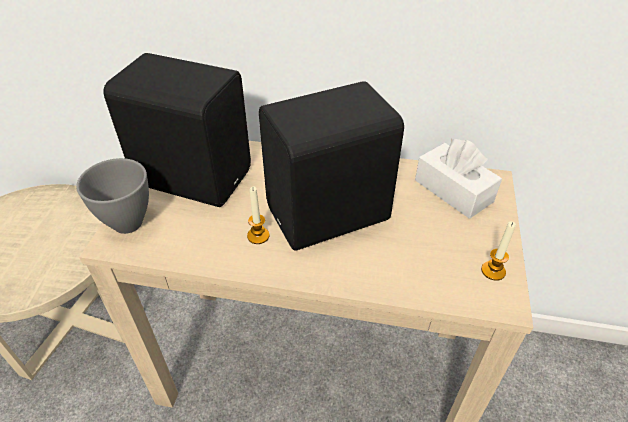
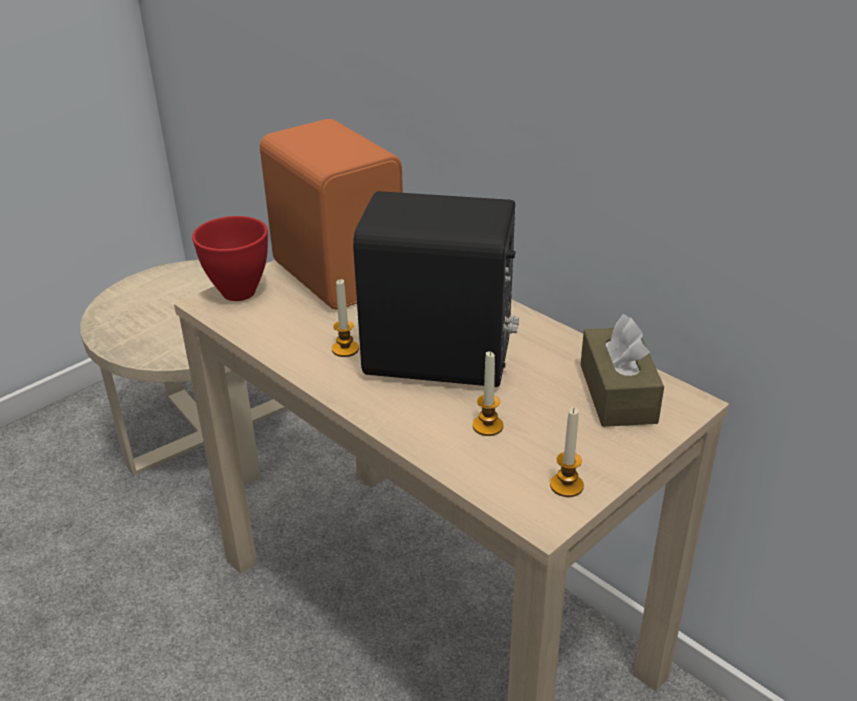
camera: 35 degrees right, 10 degrees down
grey bowl [76,158,149,234] -> red bowl [192,216,268,301]
black speaker [104,53,251,207] -> orange speaker [260,119,403,310]
white tissue box [415,139,502,219] -> brown tissue box [580,314,664,427]
none -> candle [473,351,503,436]

